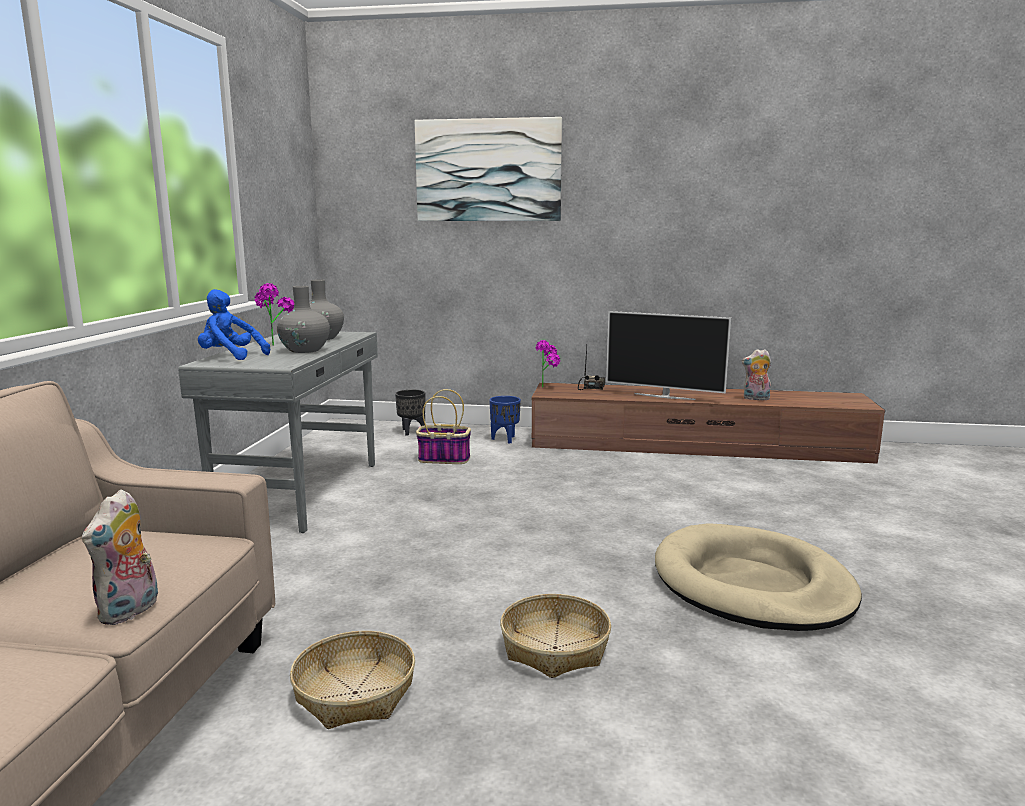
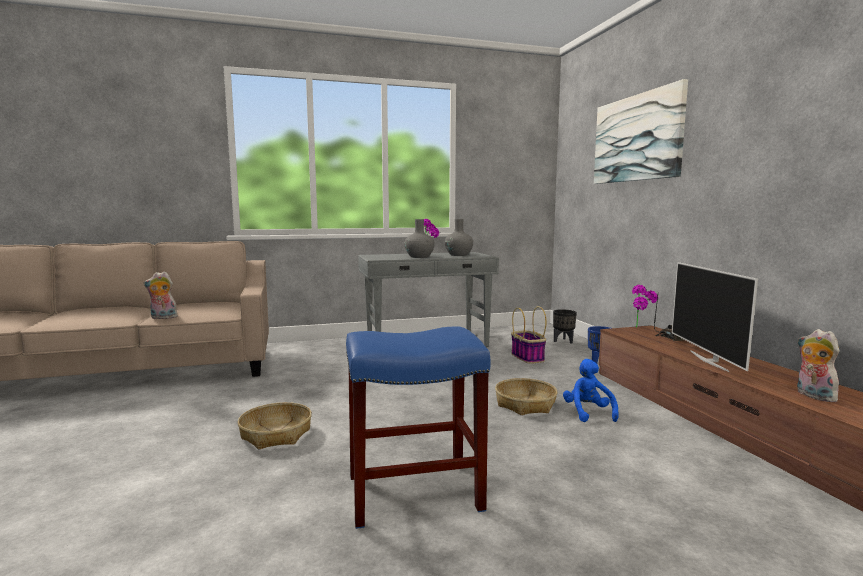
camera: 65 degrees right, 5 degrees down
blue plush toy [198,289,270,360] -> blue plush toy moved to [563,359,619,422]
basket [290,631,415,729] -> basket moved to [495,378,557,415]
beige dog bed [655,523,862,631] -> blue stool [346,327,490,529]

